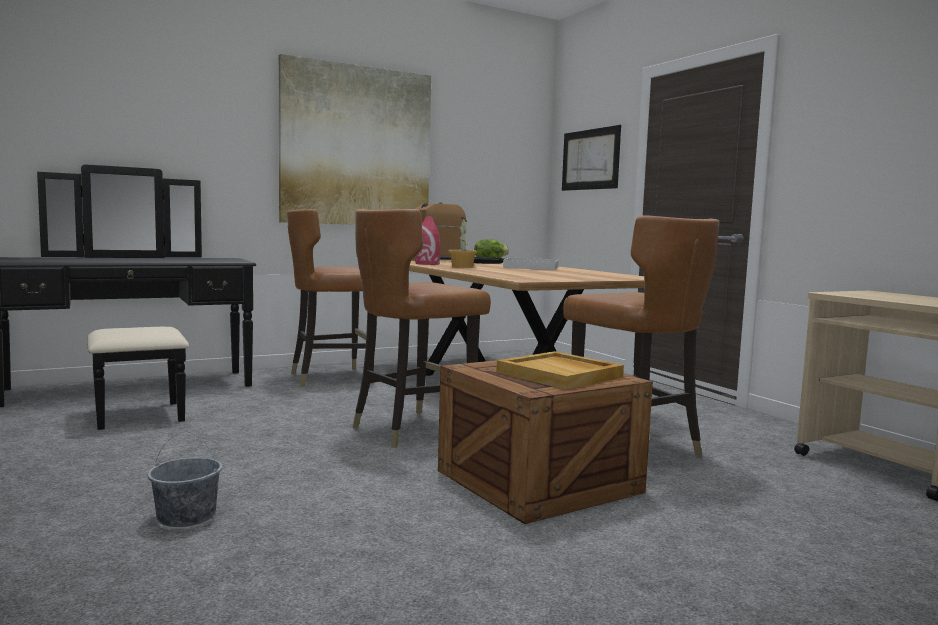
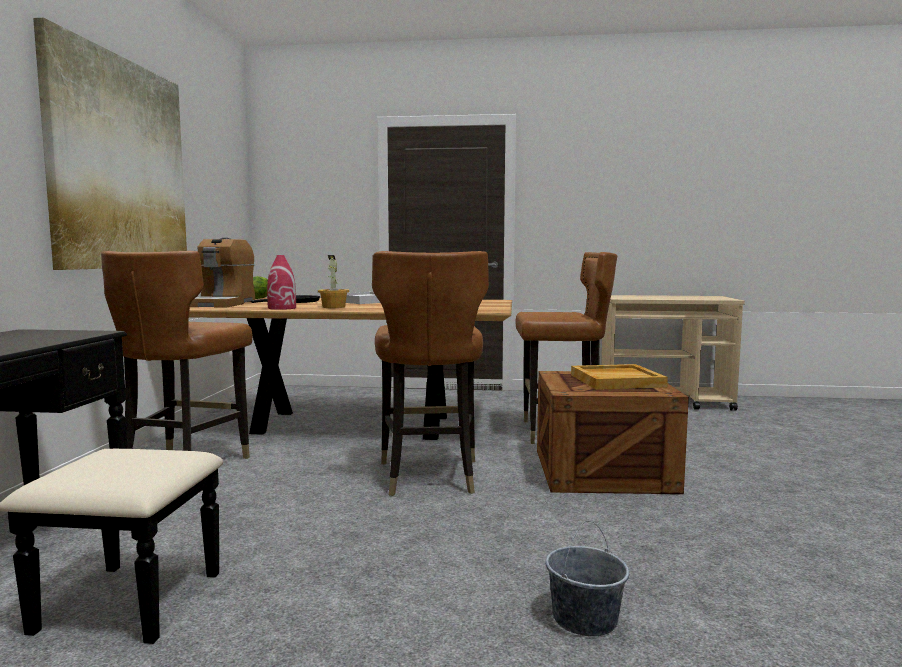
camera: 55 degrees left, 0 degrees up
picture [562,125,621,191] -> none

